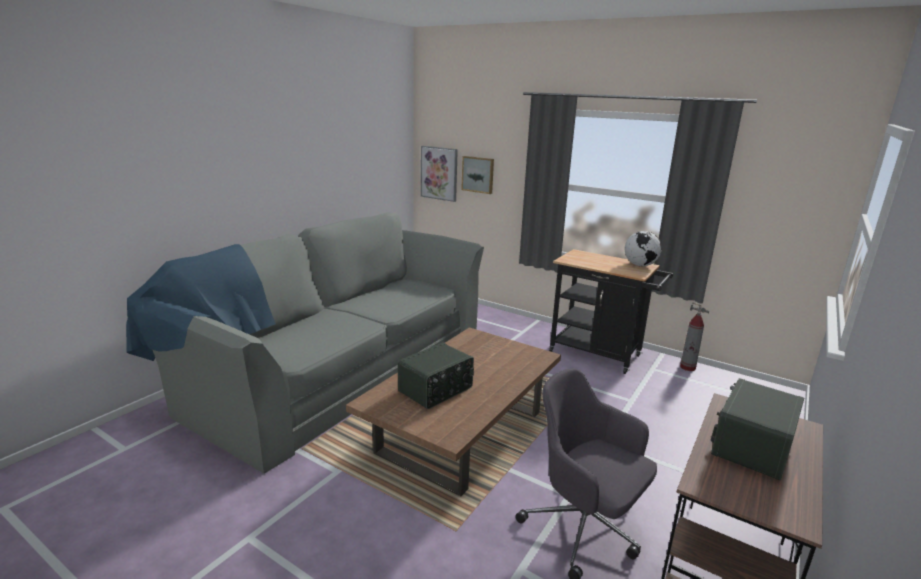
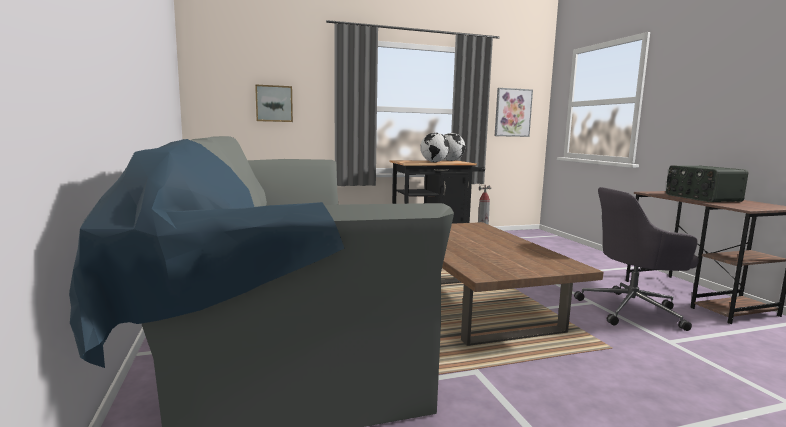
camera: 50 degrees left, 10 degrees down
radio [398,343,474,409] -> none
picture [421,146,458,202] -> picture moved to [495,88,533,137]
none -> globe [420,133,450,162]

